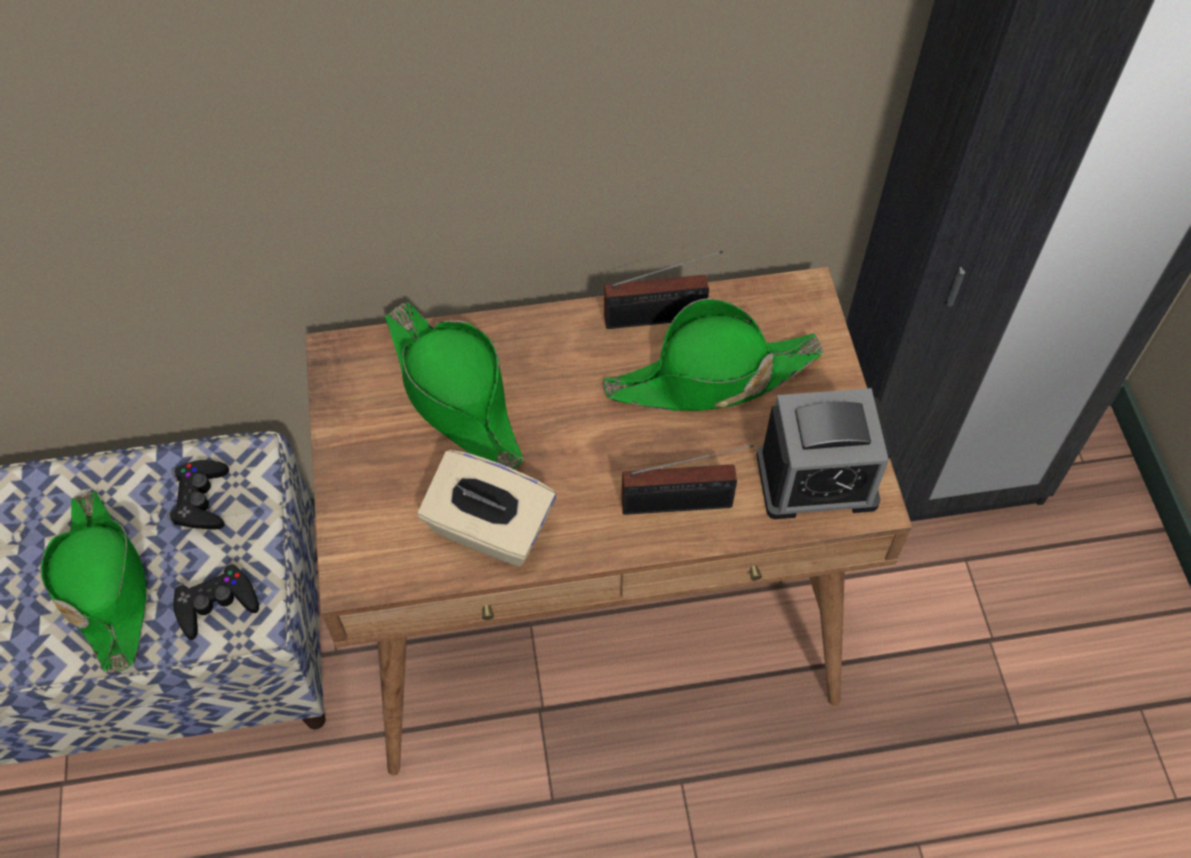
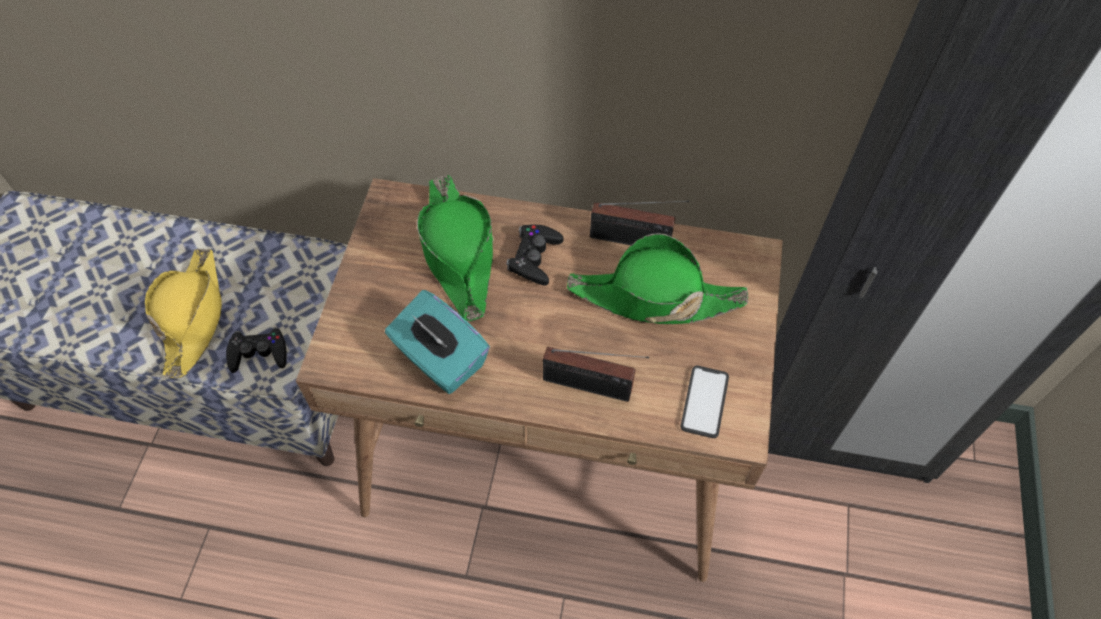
camera: 20 degrees right, 0 degrees up
green hat [41,492,146,673] -> yellow hat [145,248,222,378]
black game controller [167,460,229,529] -> black game controller moved to [506,224,564,286]
beige tissue box [418,450,556,567] -> turquoise tissue box [385,290,490,394]
alarm clock [756,388,891,519] -> phone [681,366,729,438]

